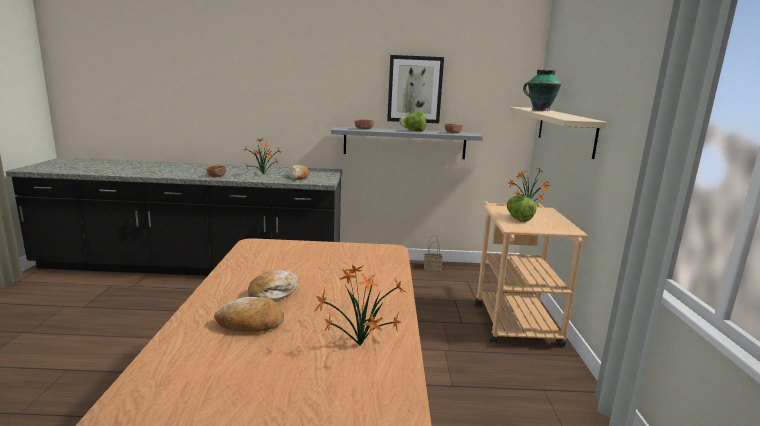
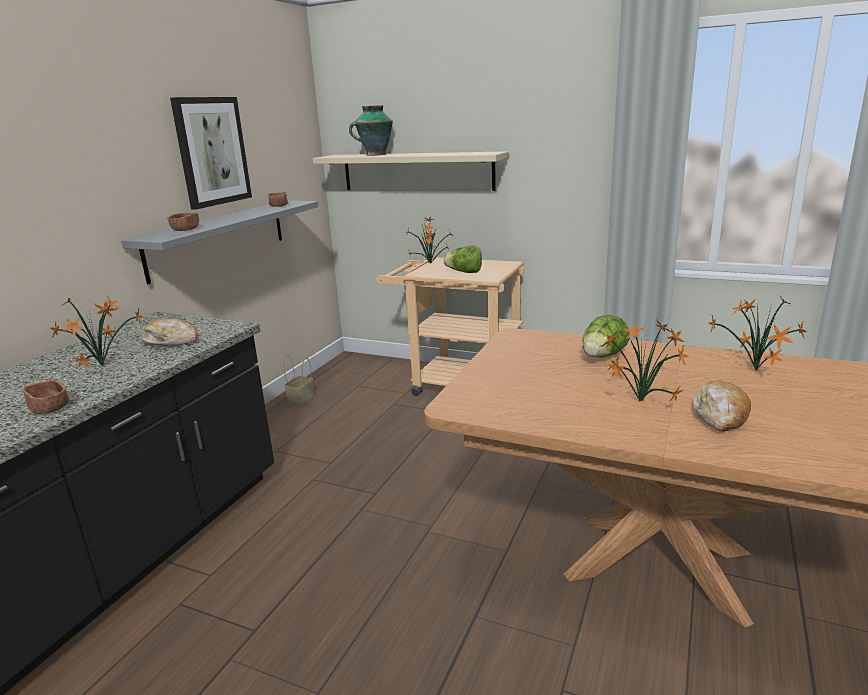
camera: 65 degrees left, 5 degrees up
bread [248,269,299,302] -> potted plant [599,320,688,402]
lettuce [399,112,426,131] -> lettuce moved to [583,315,630,358]

